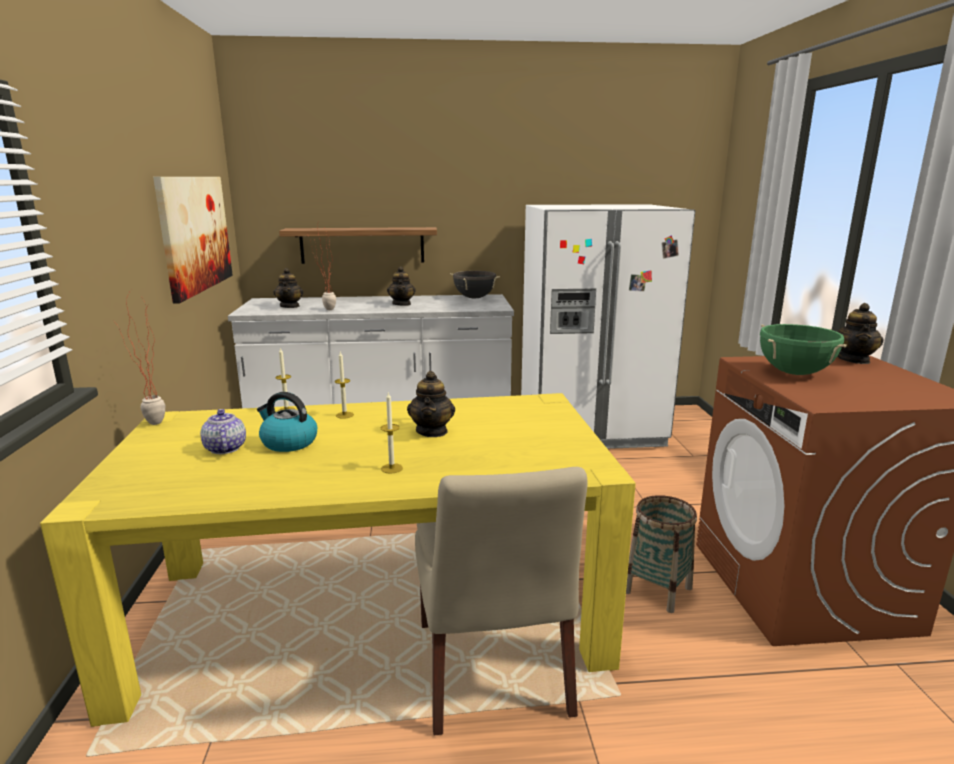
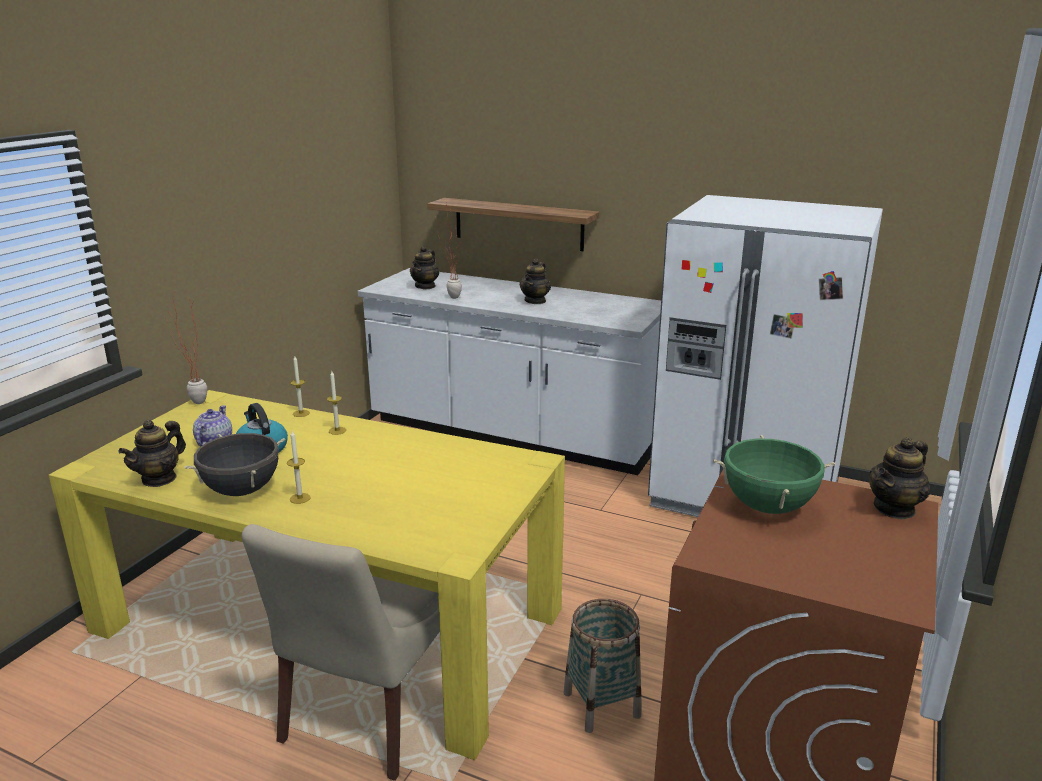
camera: 30 degrees right, 5 degrees up
picture [153,177,233,304] -> none
teapot [407,371,455,437] -> teapot moved to [118,420,186,487]
black cooking pot [450,271,500,299] -> black cooking pot moved to [184,433,285,496]

